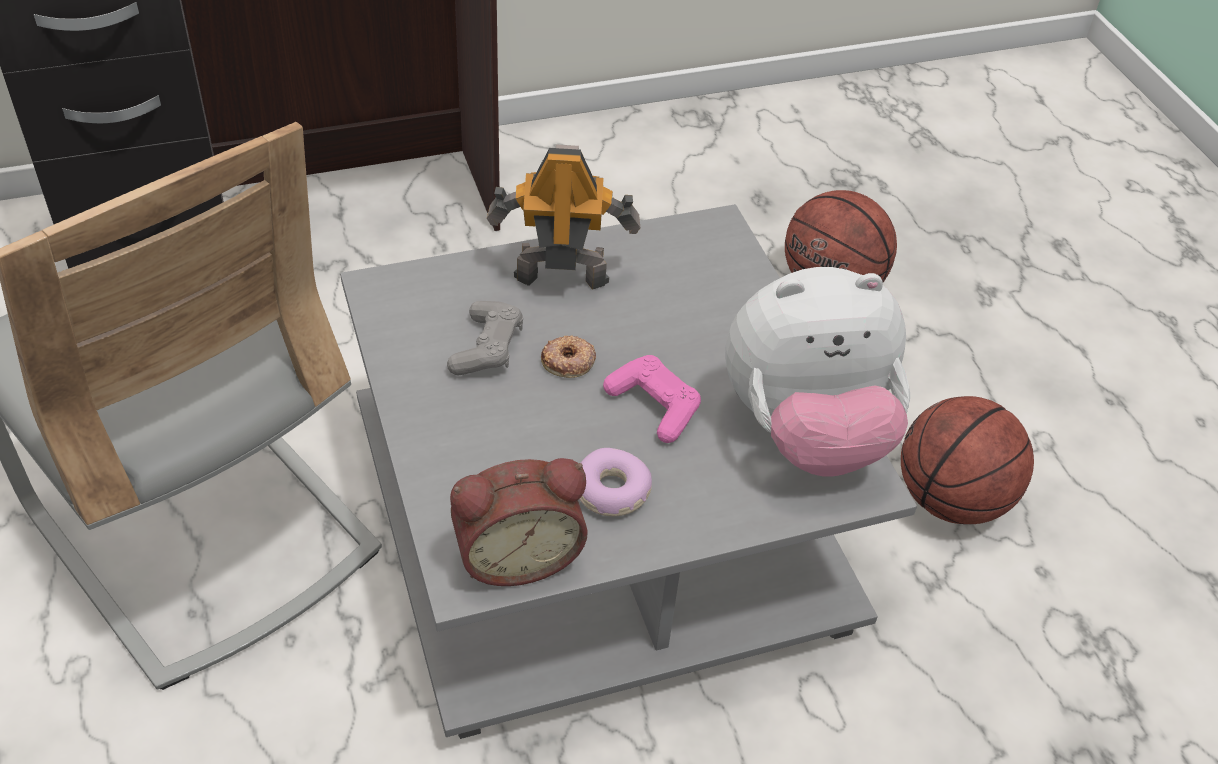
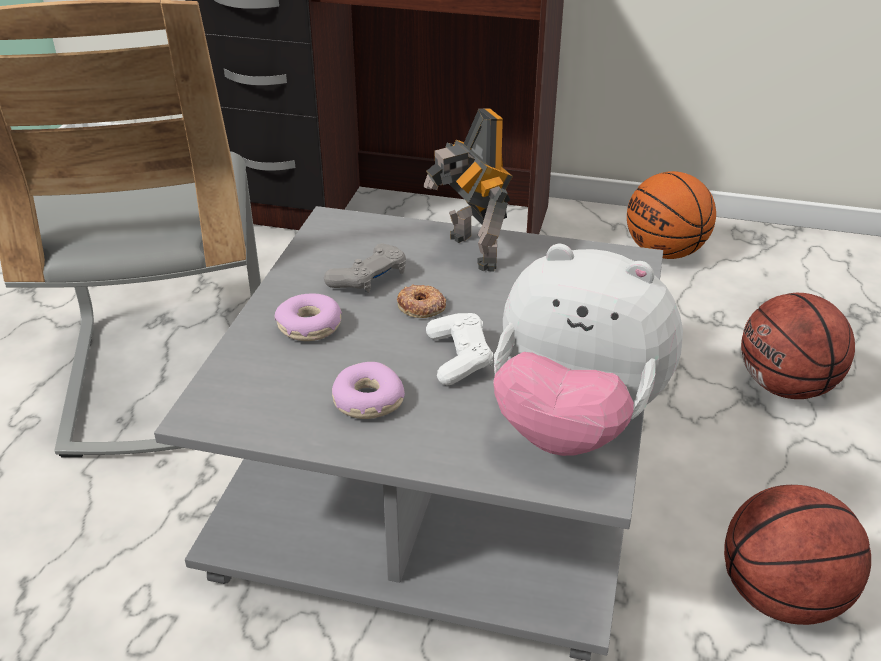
camera: 35 degrees right, 10 degrees down
alarm clock [450,458,588,586] -> none
toy robot [487,145,640,290] -> toy robot turned 150 degrees counterclockwise [423,109,513,272]
pink game controller [603,355,701,443] -> white game controller [426,313,493,386]
none -> donut [275,293,342,341]
none -> basketball [627,171,716,259]

